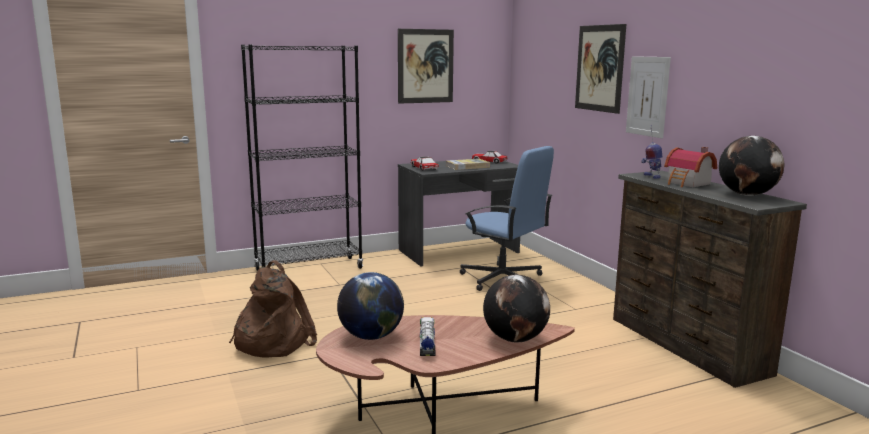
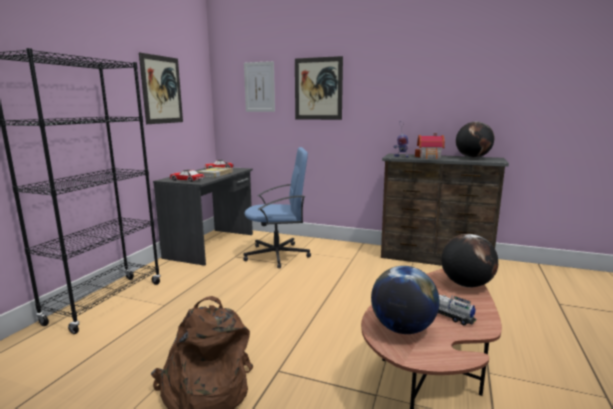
camera: 45 degrees left, 0 degrees up
picture [626,56,671,138] -> picture moved to [244,61,275,112]

